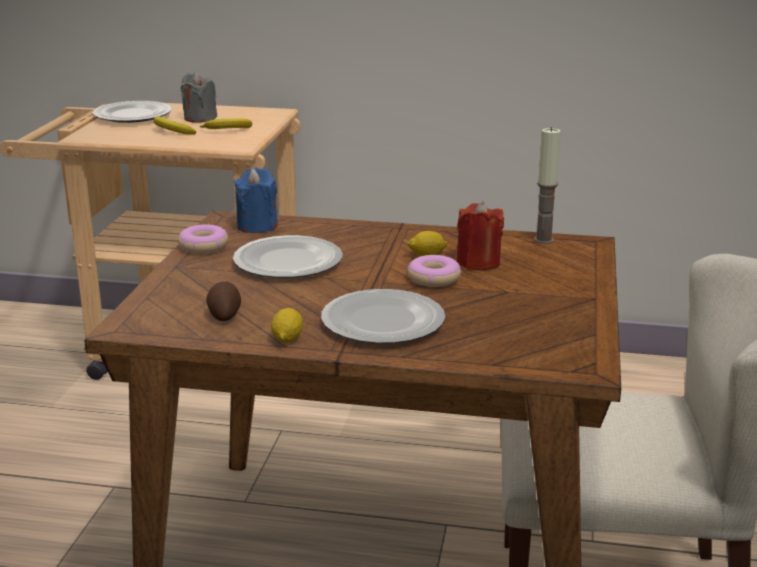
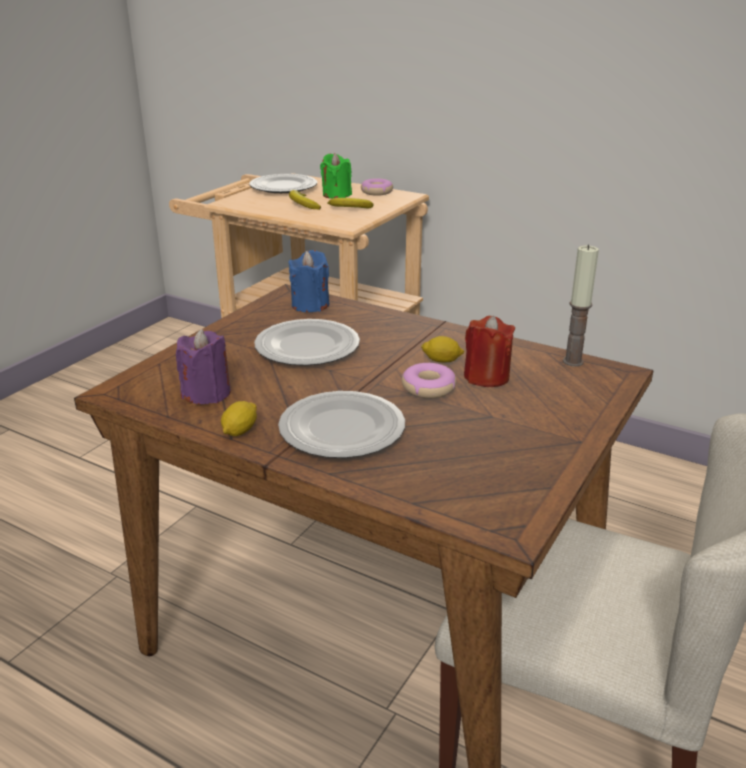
camera: 20 degrees right, 5 degrees up
donut [178,224,228,254] -> donut moved to [361,178,393,196]
grey candle [181,72,217,122] -> green candle [320,153,352,199]
potato [206,282,241,321] -> purple candle [176,329,231,404]

